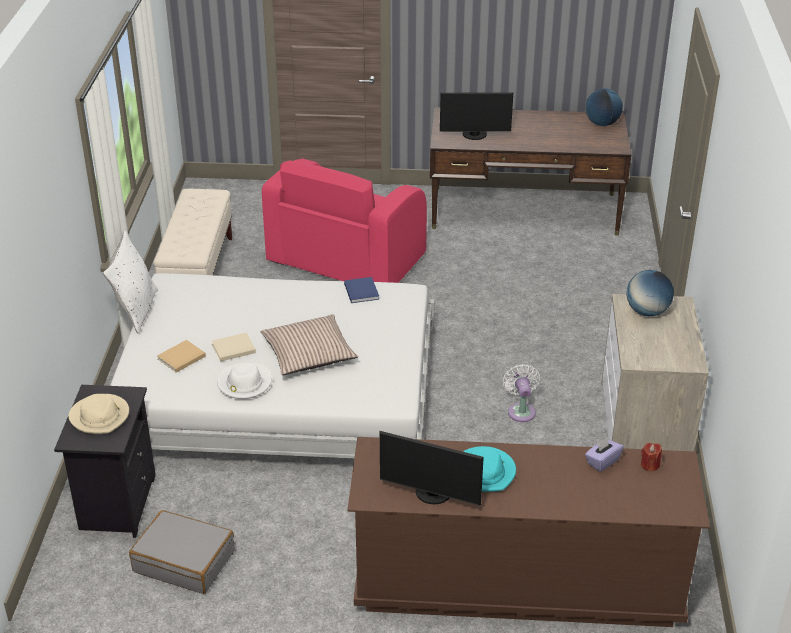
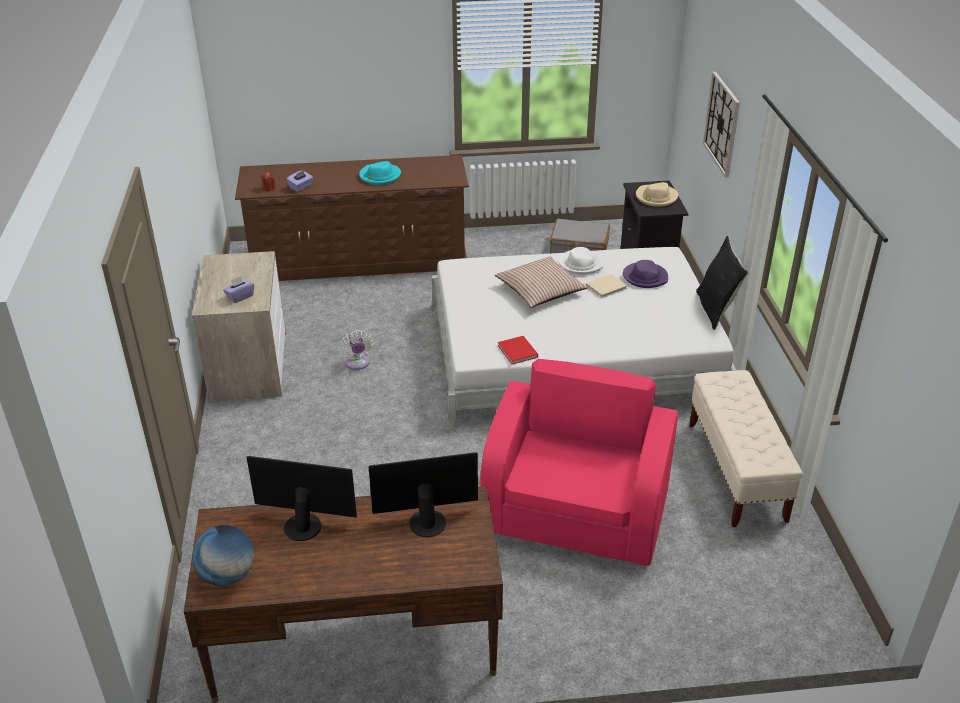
camera: 170 degrees right, 0 degrees up
white pillow [103,231,158,333] -> black pillow [696,236,749,330]
beige book [157,340,206,373] -> purple hat [623,260,668,288]
blue book [344,277,379,303] -> red book [498,336,538,364]
monitor [380,431,484,506] -> monitor moved to [247,456,357,541]
globe [626,270,674,316] -> purple tissue box [223,276,254,303]
none -> wall clock [703,72,740,178]

